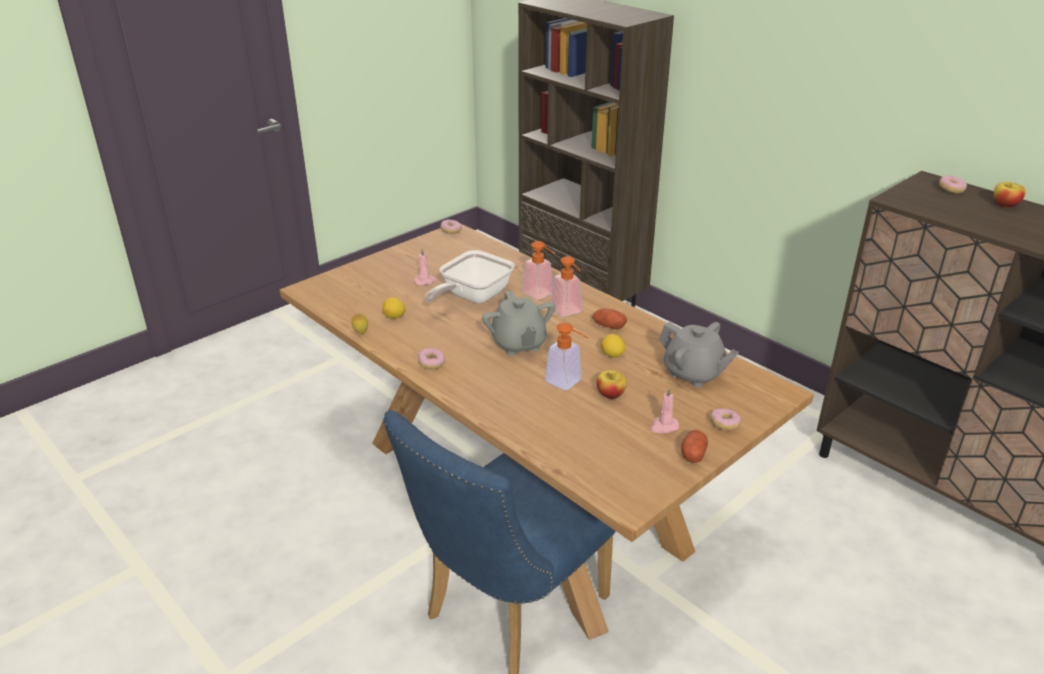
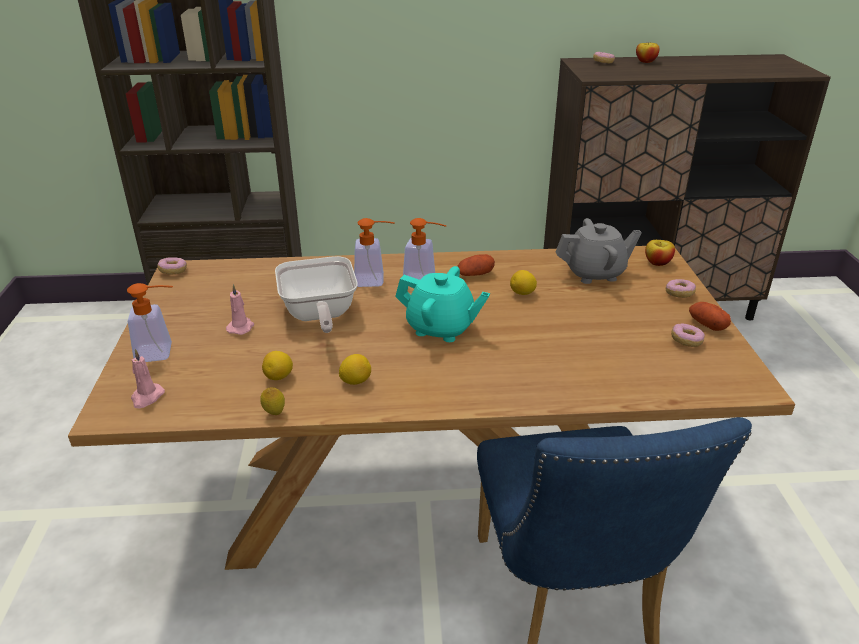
camera: 50 degrees left, 0 degrees up
donut [418,348,445,370] -> donut moved to [671,323,705,347]
grey teapot [482,291,555,355] -> turquoise teapot [395,266,490,342]
soap dispenser [545,323,588,390] -> soap dispenser moved to [127,283,173,362]
apple [596,370,627,399] -> apple moved to [645,240,675,266]
pink candle [650,387,679,433] -> pink candle moved to [131,349,165,408]
none -> lemon [339,354,371,385]

